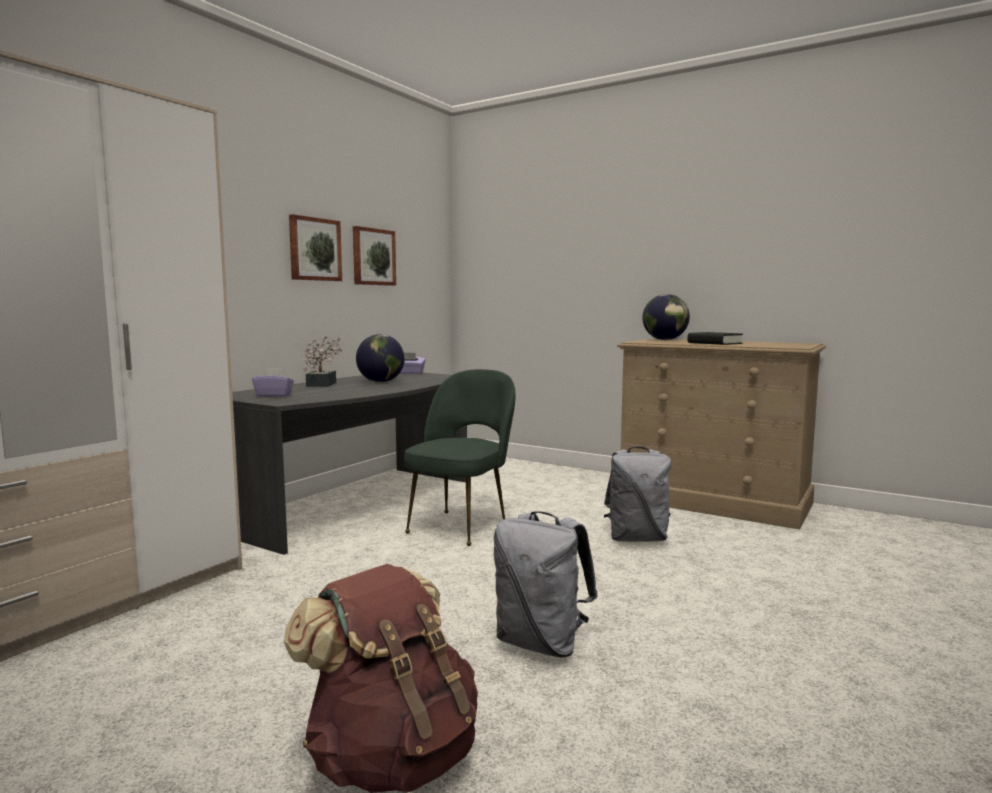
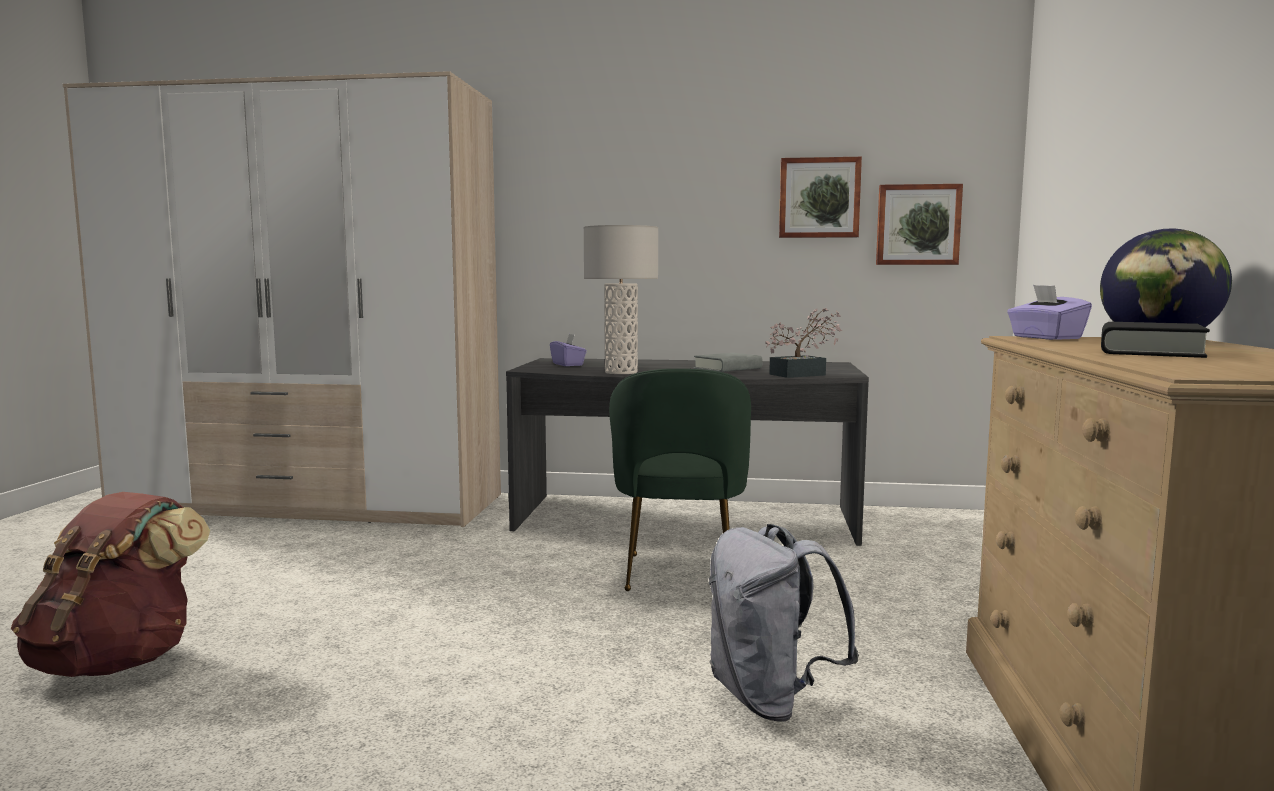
camera: 65 degrees right, 0 degrees up
picture [289,214,342,281] -> picture moved to [876,184,963,265]
potted plant [303,336,342,387] -> potted plant moved to [765,308,842,378]
globe [356,334,405,382] -> grey book [694,353,762,372]
purple tissue box [399,352,425,374] -> purple tissue box moved to [1007,285,1092,340]
green chair [404,369,515,546] -> green chair turned 90 degrees clockwise [609,369,751,591]
grey backpack [494,511,598,658] -> none
none -> white table lamp [584,225,658,374]

